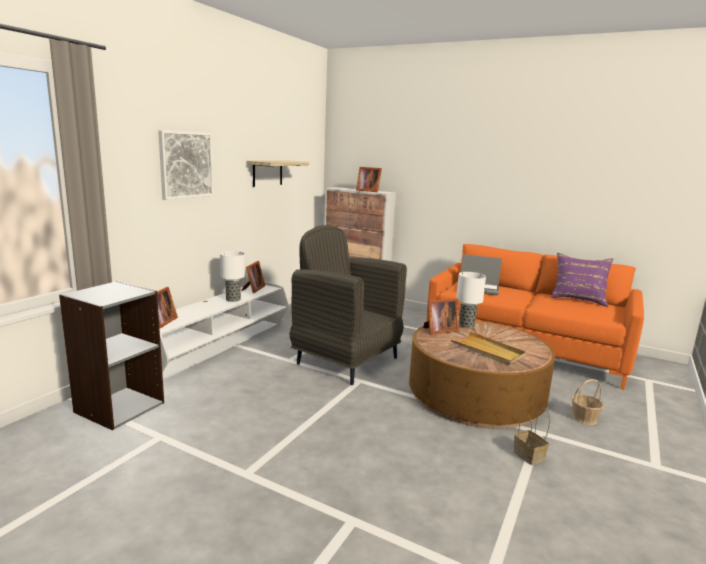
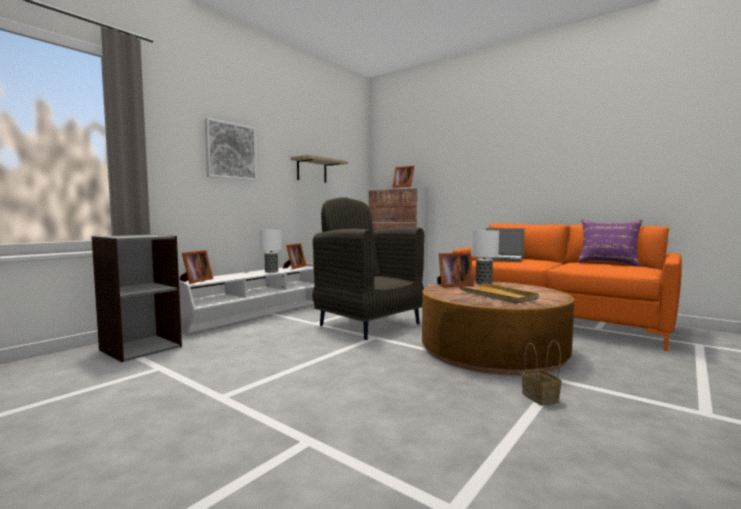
camera: 10 degrees right, 10 degrees down
basket [571,379,604,425] -> none

